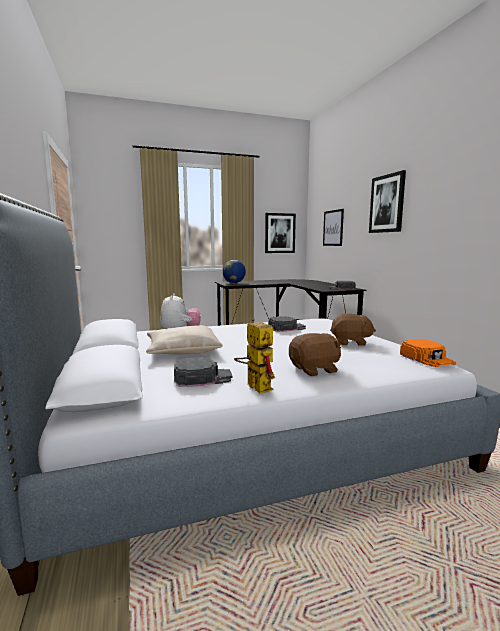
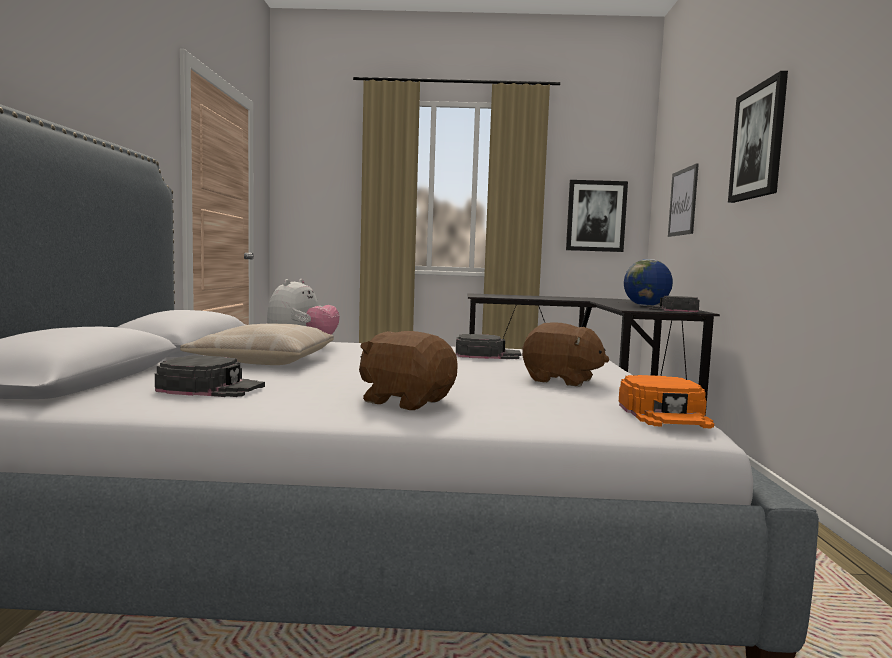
camera: 20 degrees right, 5 degrees down
globe [223,260,246,283] -> globe moved to [624,259,673,306]
toy robot [234,318,275,393] -> none
brown plush toy [289,333,341,376] -> brown plush toy turned 150 degrees counterclockwise [359,331,458,410]

